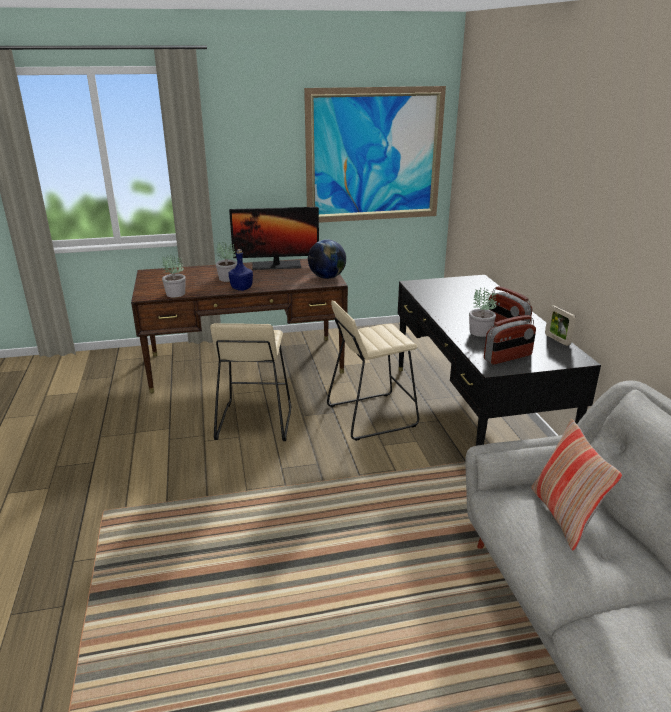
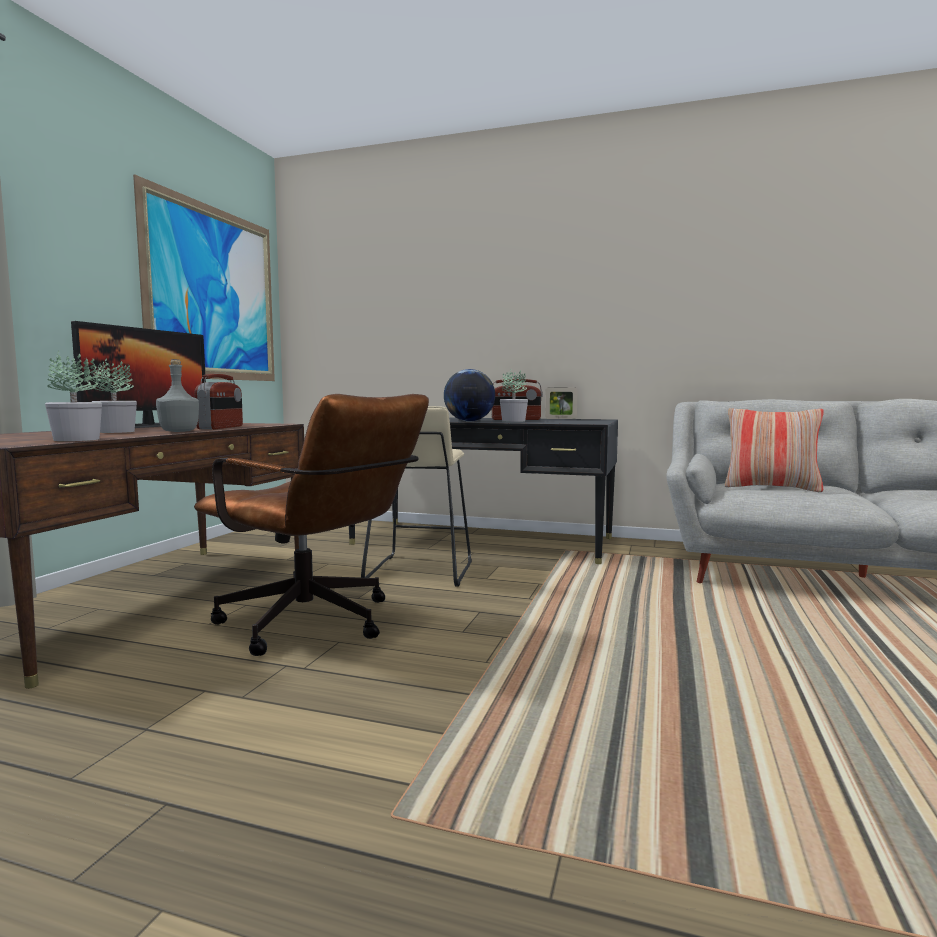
camera: 60 degrees left, 20 degrees down
beige stool [210,323,292,441] -> brown office chair [194,394,429,656]
blue bottle [229,249,253,291] -> grey bottle [156,359,199,432]
globe [308,239,346,279] -> globe moved to [444,369,495,422]
radio [484,315,536,364] -> radio moved to [194,374,243,430]

